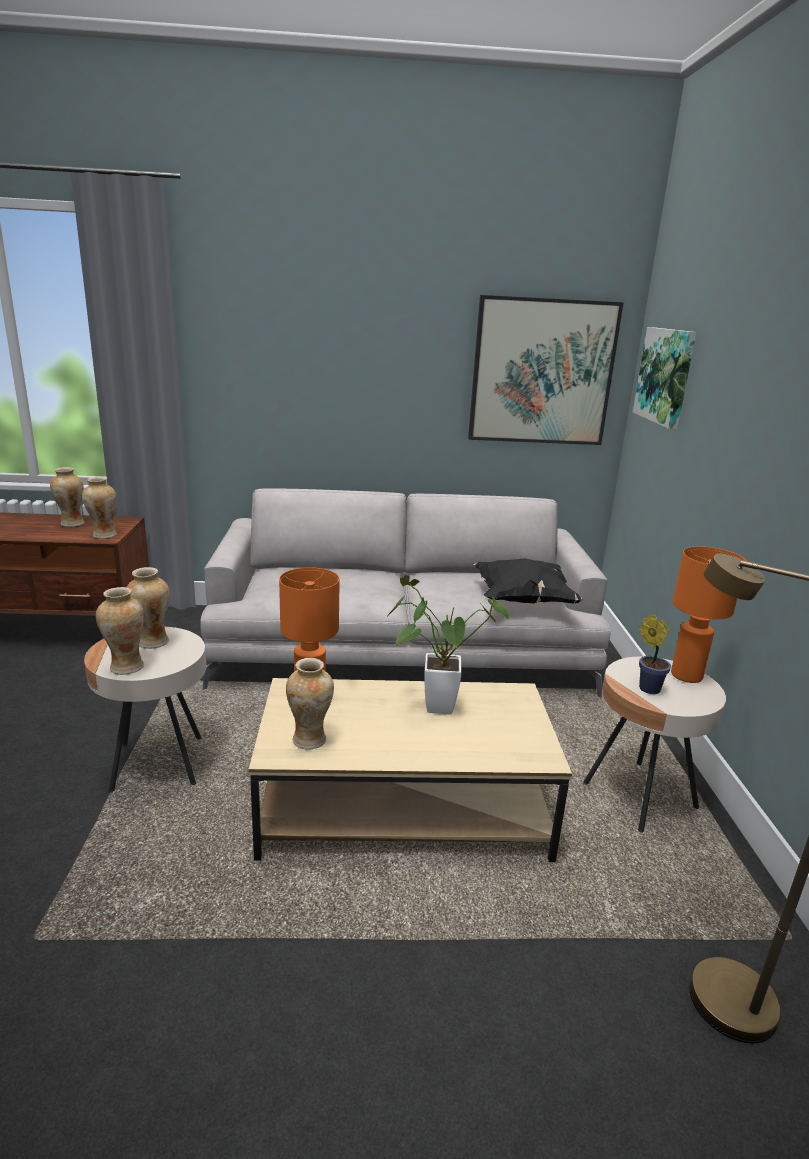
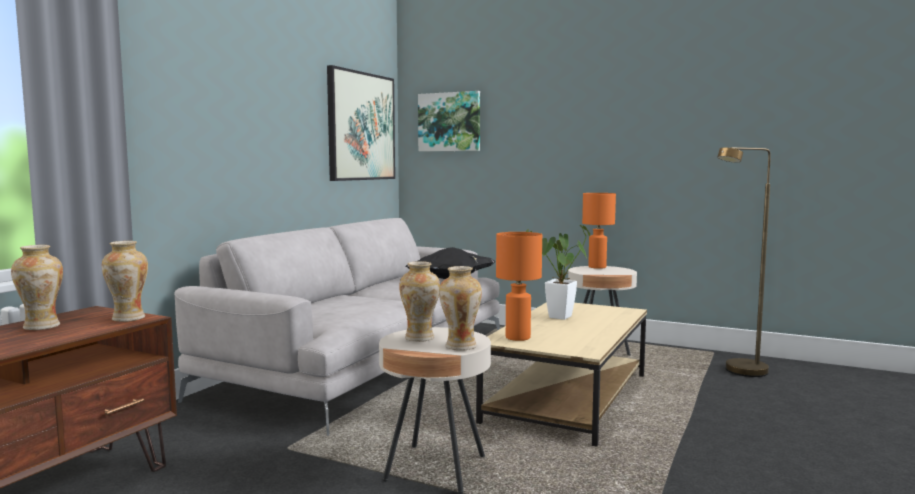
camera: 60 degrees left, 15 degrees down
vase [286,658,334,750] -> none
potted plant [639,614,671,694] -> none

